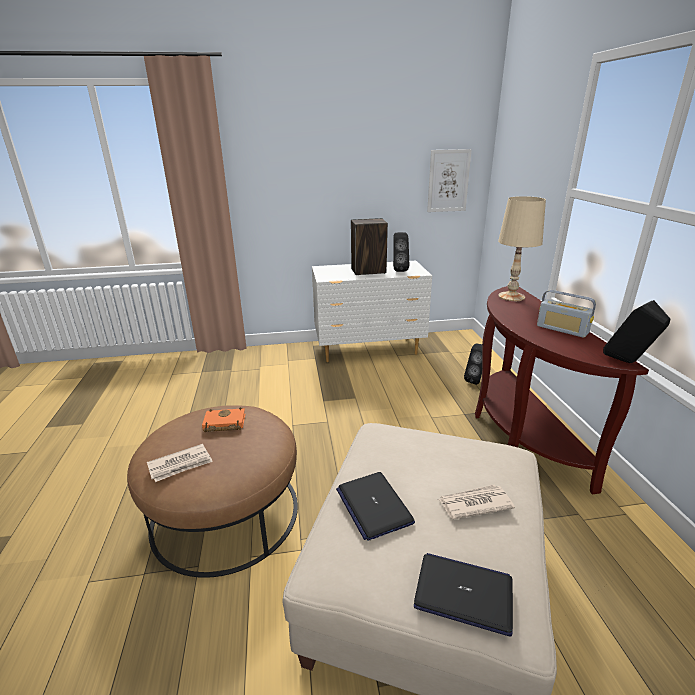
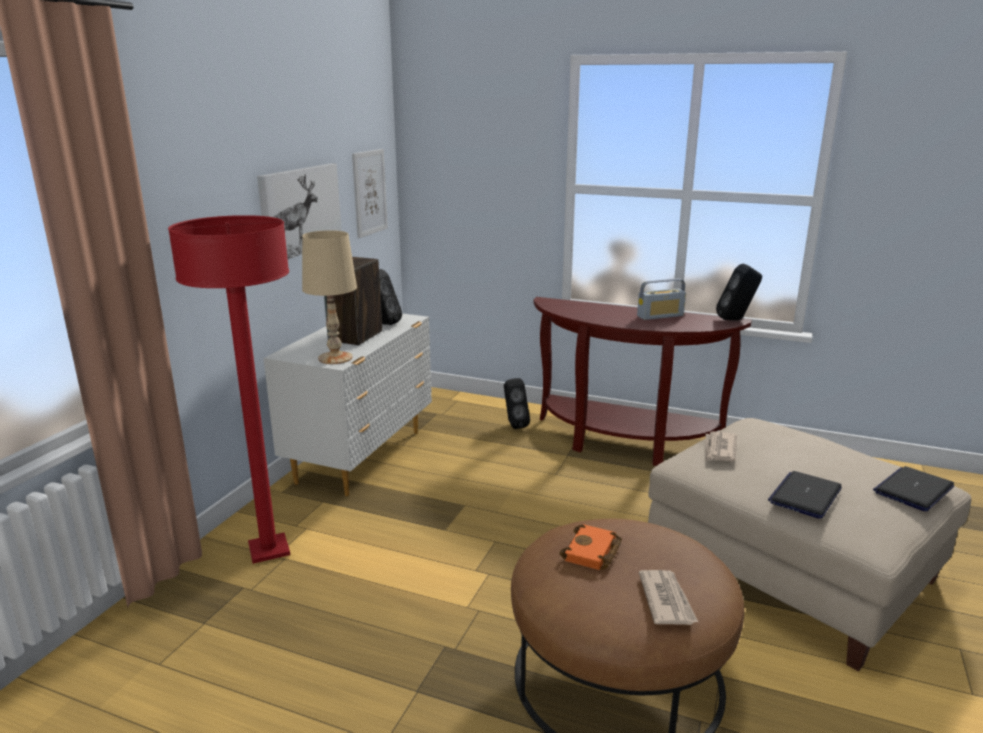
camera: 60 degrees left, 5 degrees down
laptop [336,472,415,541] -> laptop turned 120 degrees clockwise [768,471,842,519]
newspaper [438,485,515,519] -> newspaper moved to [705,431,737,462]
beige table lamp [498,196,546,301] -> beige table lamp moved to [302,230,357,364]
none -> red floor lamp [168,215,290,564]
none -> picture [257,164,342,259]

